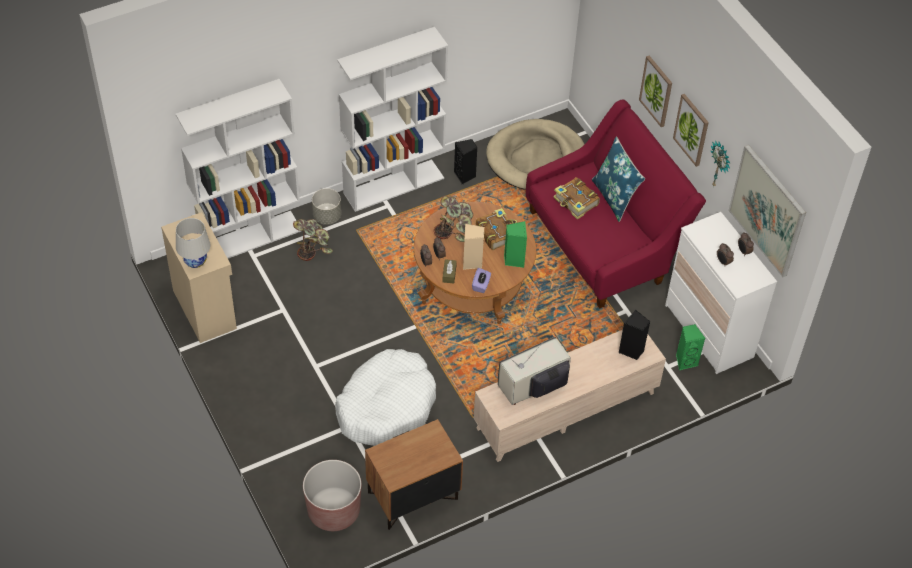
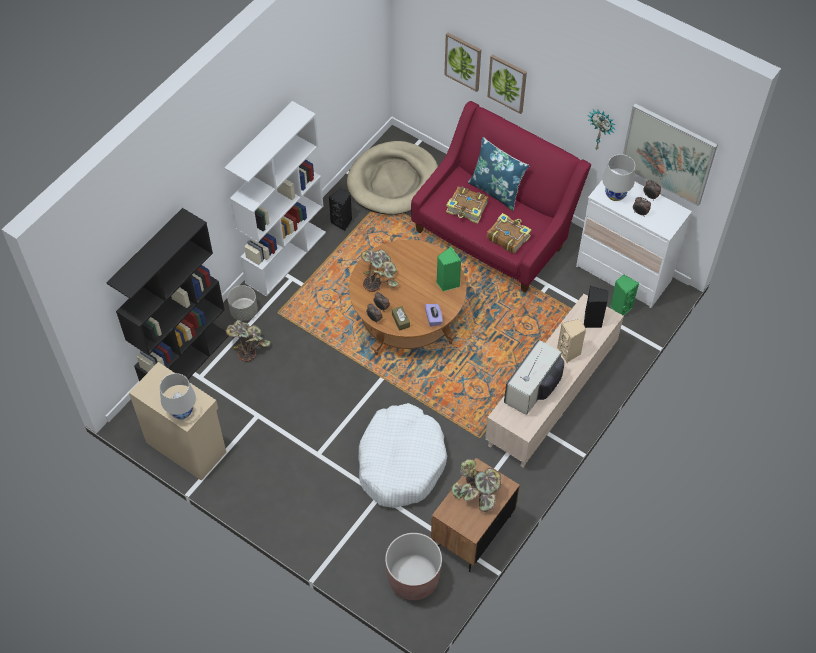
camera: 25 degrees left, 5 degrees up
white bookcase [176,79,301,259] -> black bookcase [106,208,228,381]
beige speaker [463,223,484,270] -> beige speaker moved to [557,319,586,364]
book [476,208,517,250] -> book moved to [487,213,532,254]
picture [673,94,709,167] -> picture moved to [444,33,481,92]
none -> potted plant [451,459,501,512]
none -> white table lamp [602,154,635,201]

